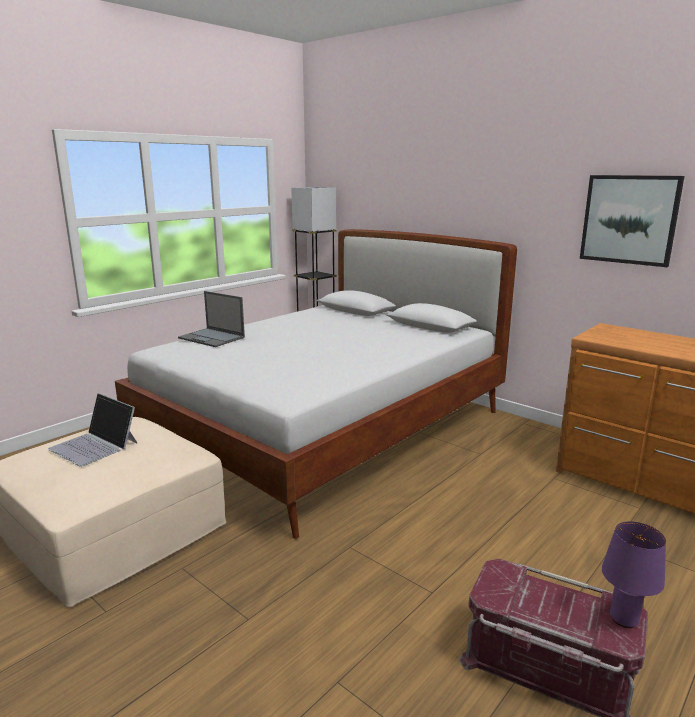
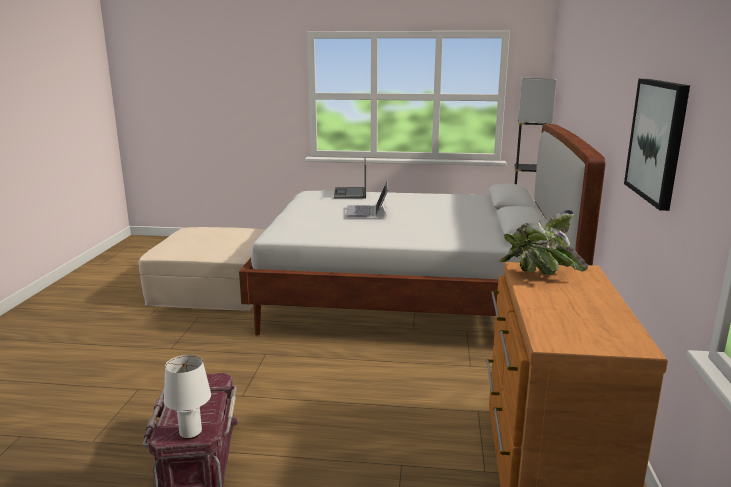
camera: 55 degrees right, 0 degrees up
laptop [48,393,138,467] -> laptop moved to [345,181,388,217]
purple table lamp [602,522,666,628] -> white table lamp [164,355,211,440]
none -> potted plant [499,210,588,275]

